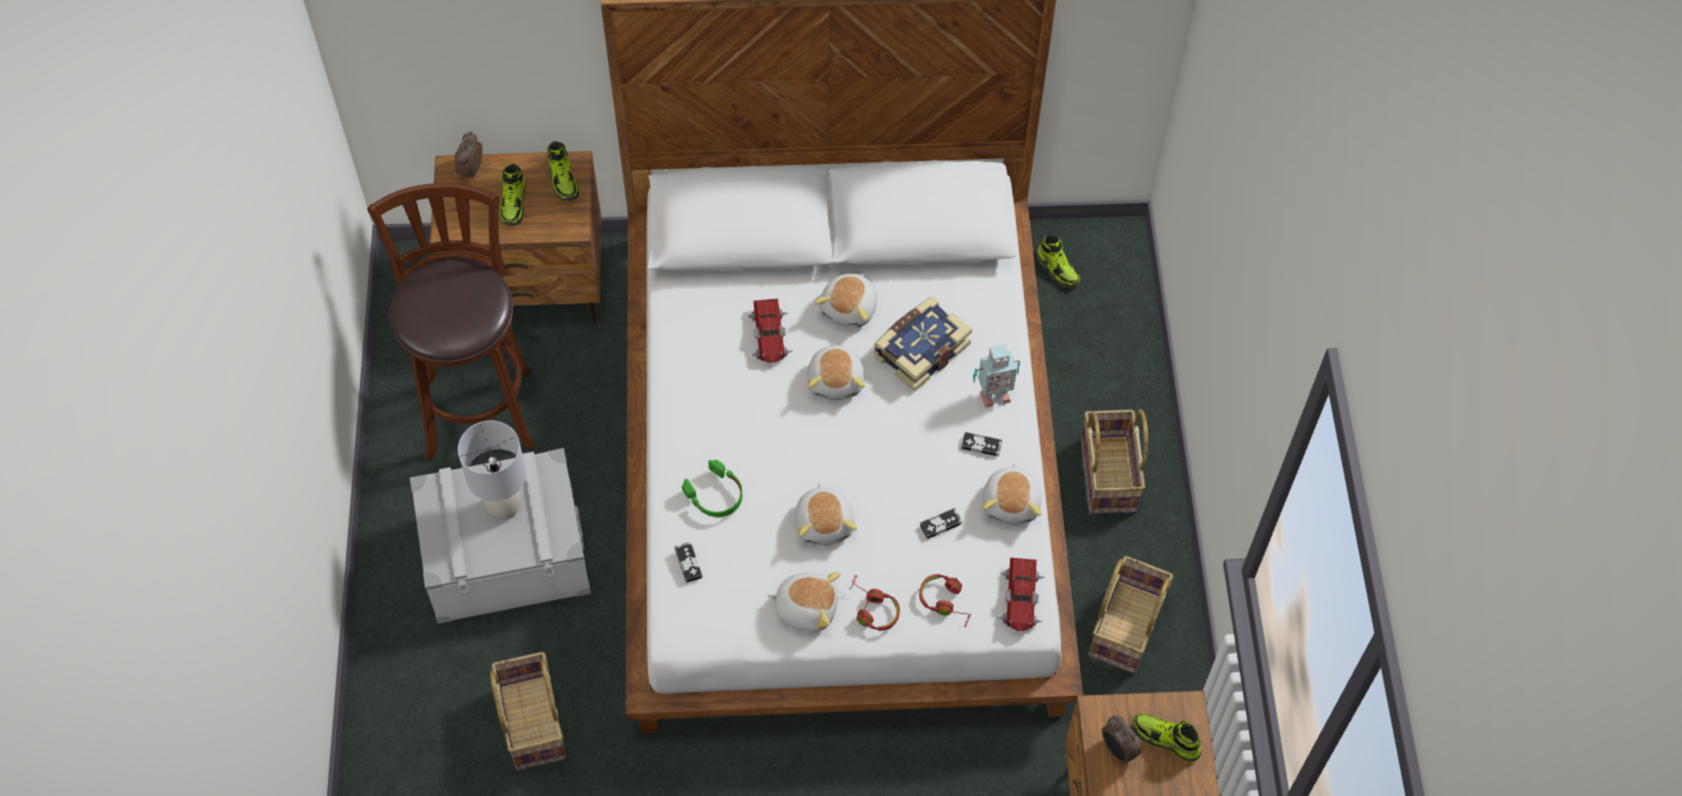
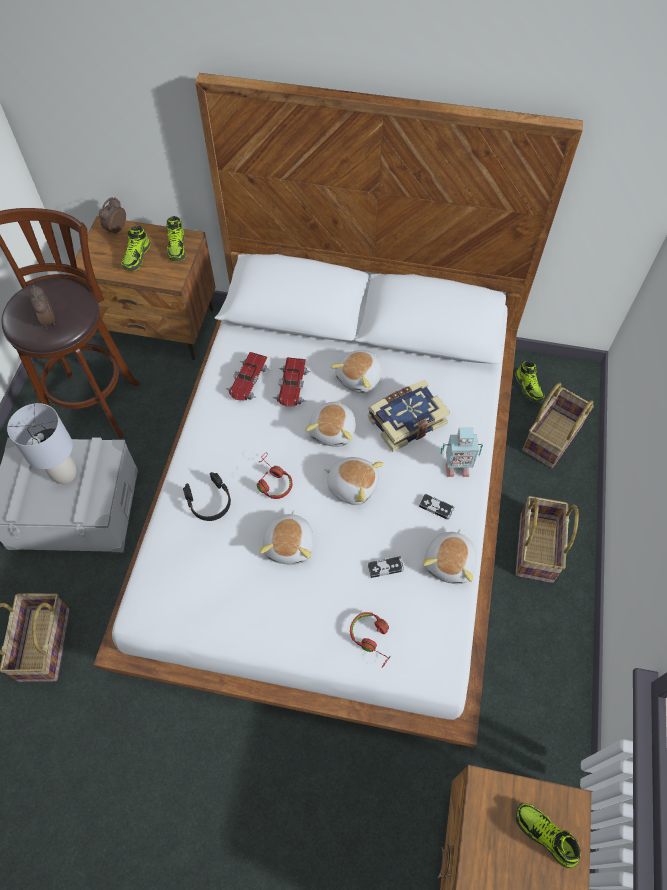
camera: 15 degrees right, 0 degrees up
game controller [675,542,702,583] -> none
green headphones [682,460,743,517] -> black headphones [183,472,231,521]
plush toy [767,572,841,632] -> plush toy moved to [324,457,384,505]
red headphones [850,575,900,631] -> red headphones moved to [257,453,293,499]
toy car [997,558,1045,632] -> toy car moved to [226,352,270,401]
basket [1089,556,1173,674] -> basket moved to [522,382,594,468]
alarm clock [1102,715,1142,763] -> alarm clock moved to [29,285,55,329]

